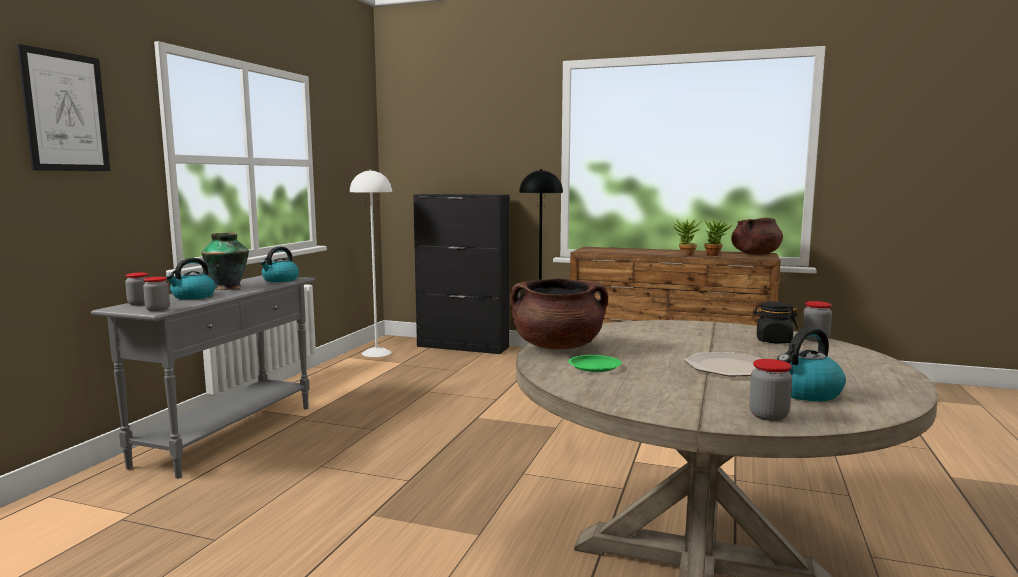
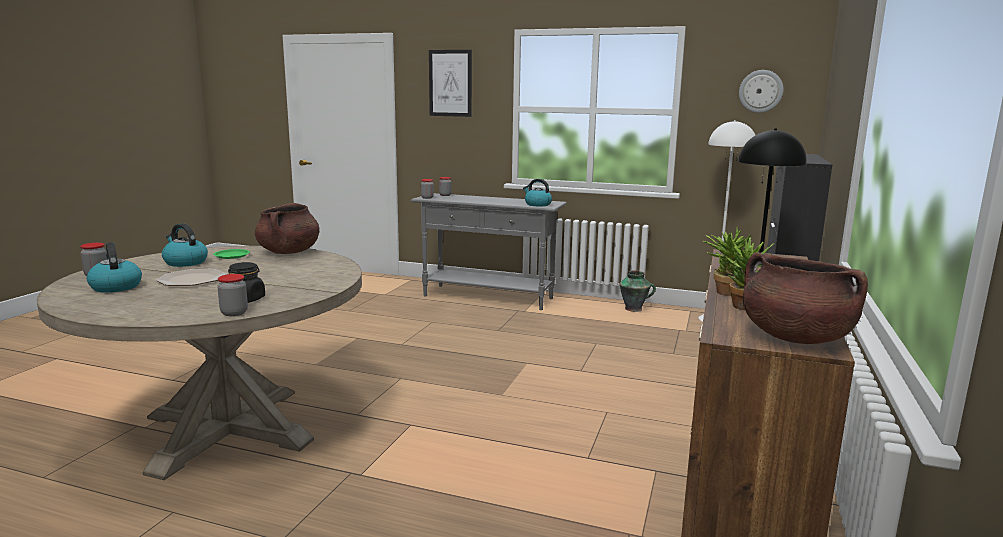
camera: 90 degrees right, 5 degrees up
kettle [166,258,216,299] -> kettle moved to [162,223,208,267]
vase [201,233,249,290] -> vase moved to [620,271,656,312]
none -> wall clock [739,70,784,113]

